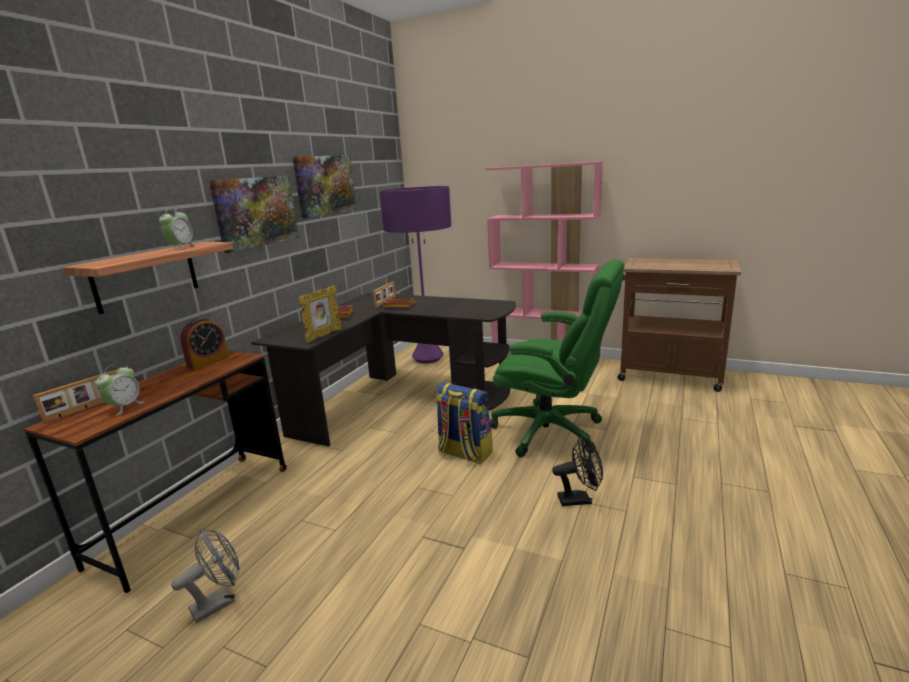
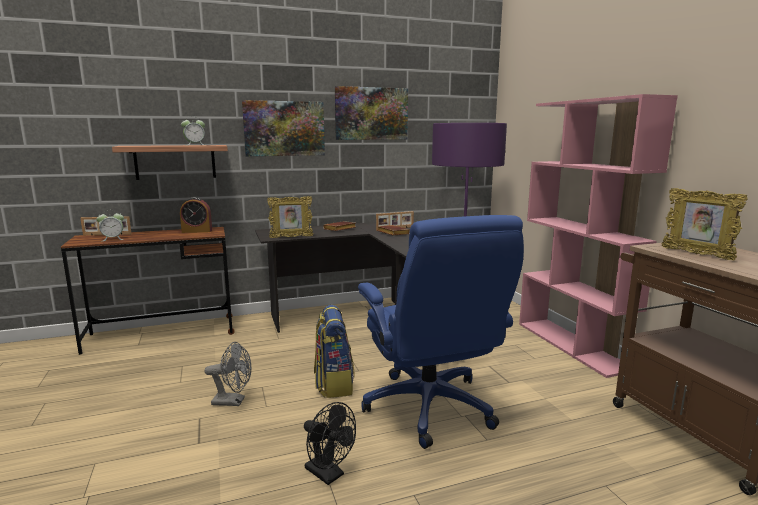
camera: 45 degrees right, 5 degrees down
grey fan [171,529,240,623] -> grey fan moved to [204,342,251,406]
green office chair [490,260,624,457] -> blue office chair [358,215,524,449]
none -> picture frame [662,188,748,260]

